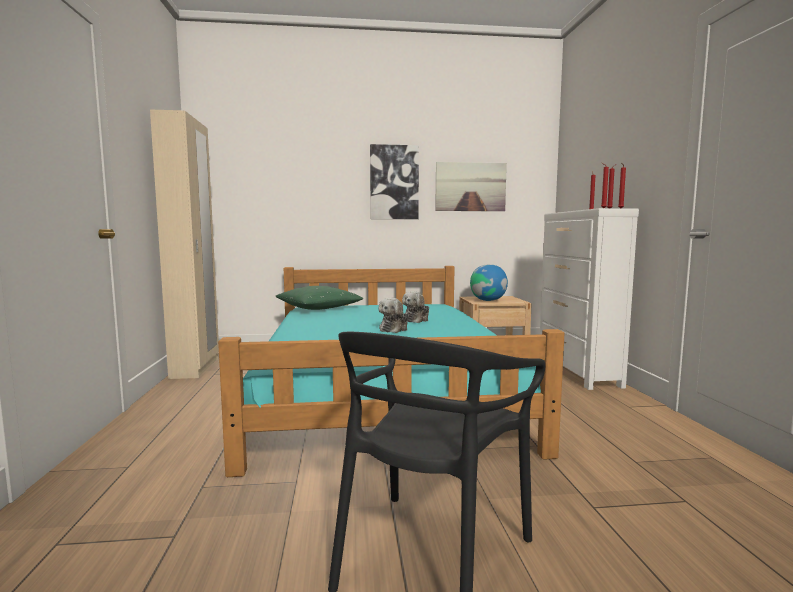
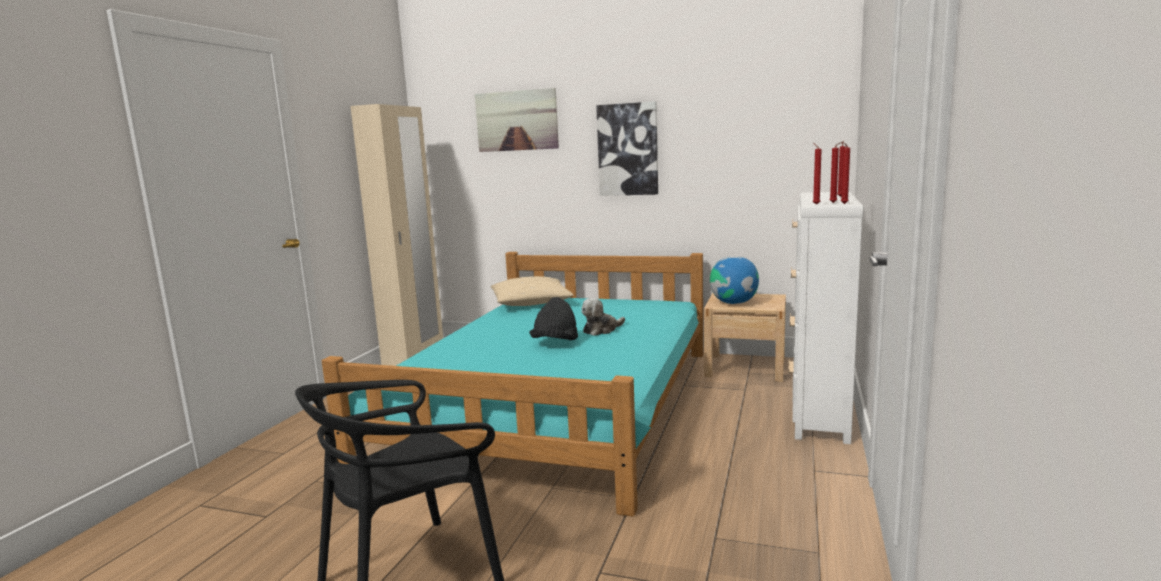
camera: 25 degrees right, 5 degrees up
green pillow [276,286,364,310] -> beige pillow [491,276,574,306]
plush toy [379,297,409,333] -> black hat [530,297,578,340]
picture [435,162,507,211] -> picture moved to [475,88,559,152]

